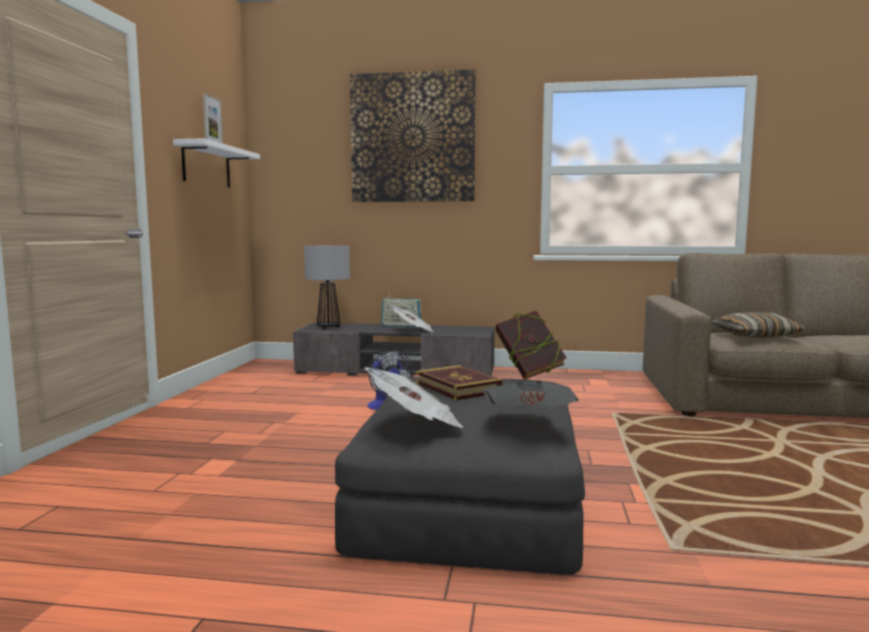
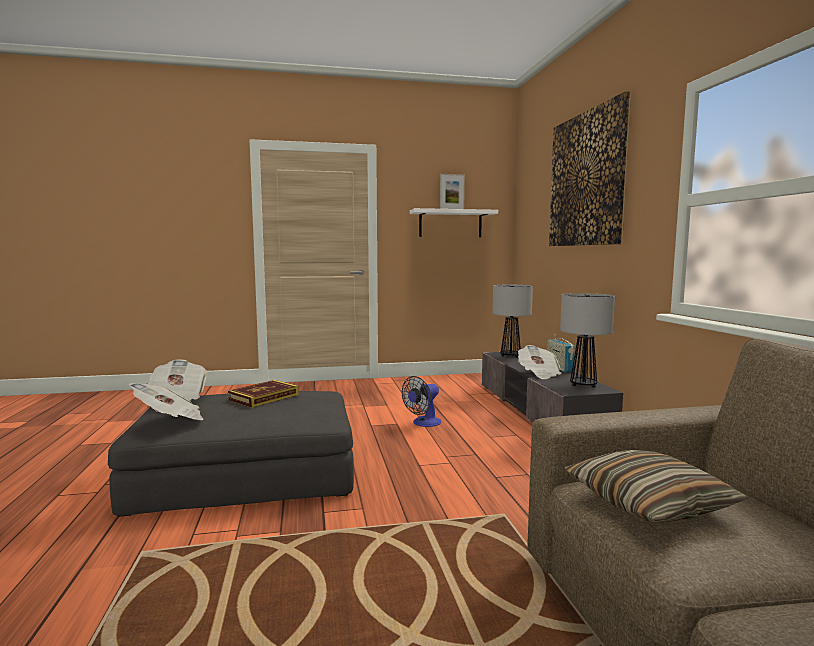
camera: 70 degrees right, 0 degrees up
book [495,311,567,379] -> none
none -> table lamp [560,293,615,387]

